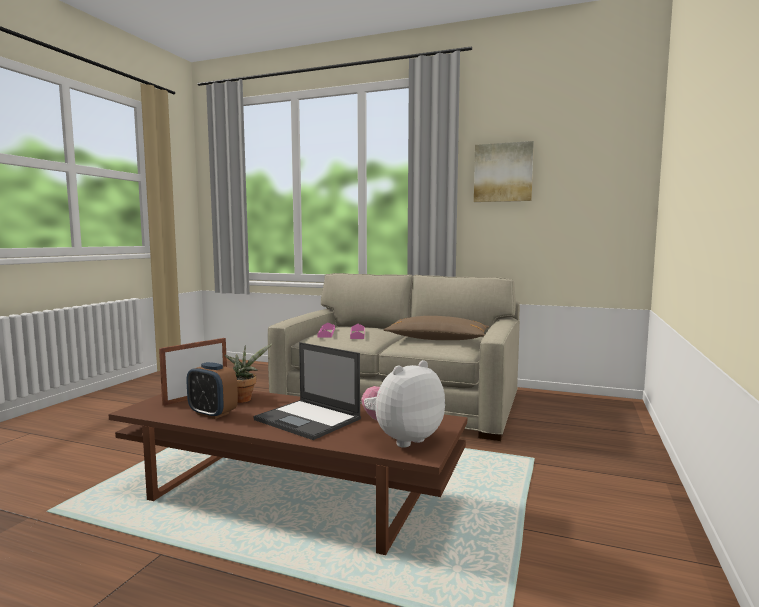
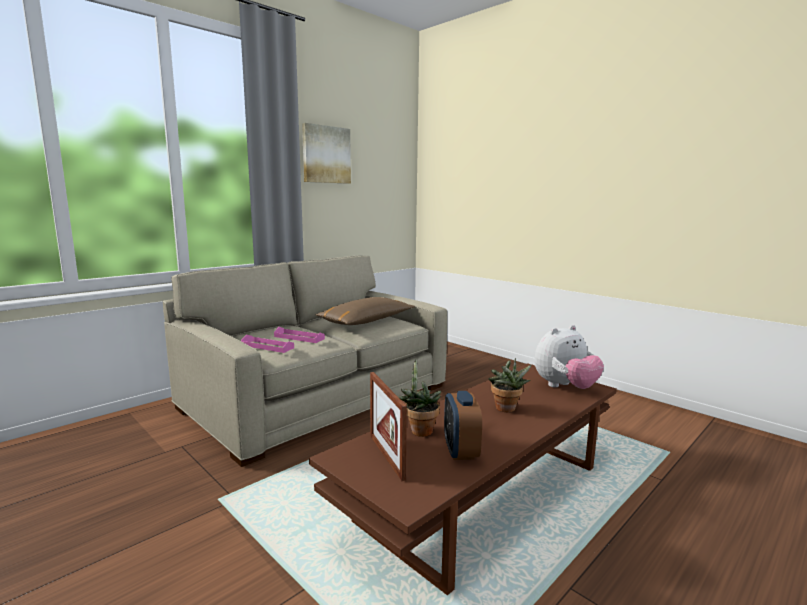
camera: 65 degrees left, 5 degrees up
alarm clock [186,362,238,419] -> alarm clock turned 120 degrees clockwise [444,391,482,460]
laptop [254,342,361,440] -> potted plant [488,358,532,412]
plush toy [361,360,445,448] -> plush toy turned 105 degrees counterclockwise [534,325,604,389]

